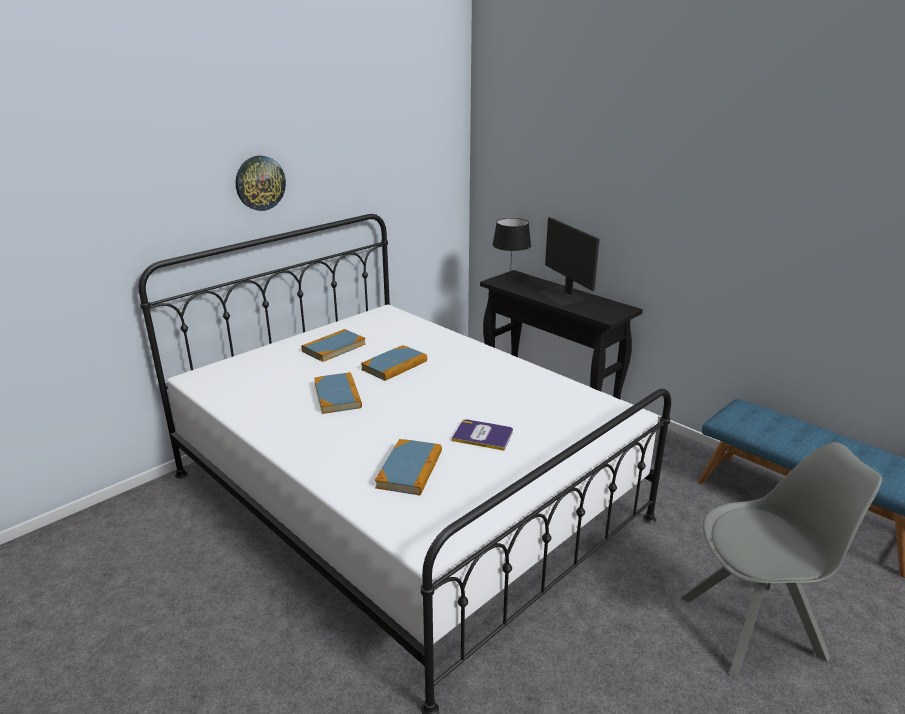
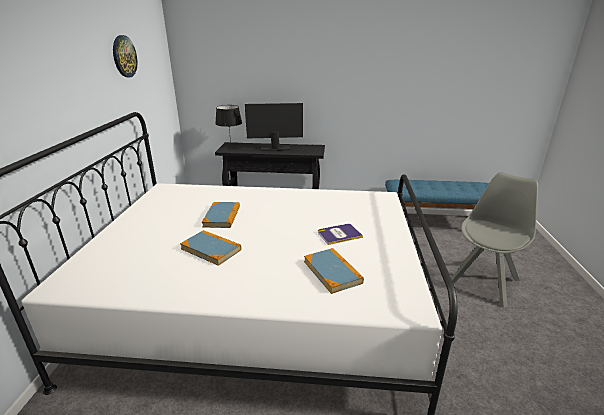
camera: 40 degrees left, 0 degrees up
wall clock [236,155,286,211] -> wall clock moved to [113,35,137,77]
book [301,329,366,362] -> none
monitor [539,217,600,305] -> monitor turned 150 degrees clockwise [245,103,303,151]

